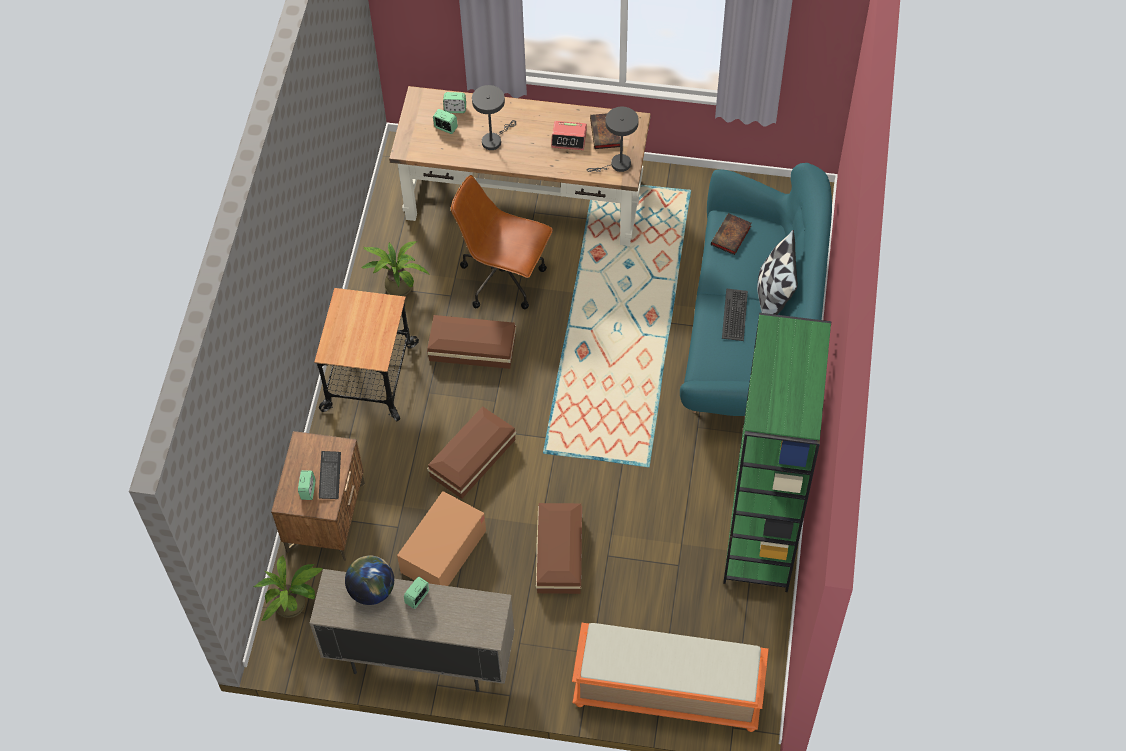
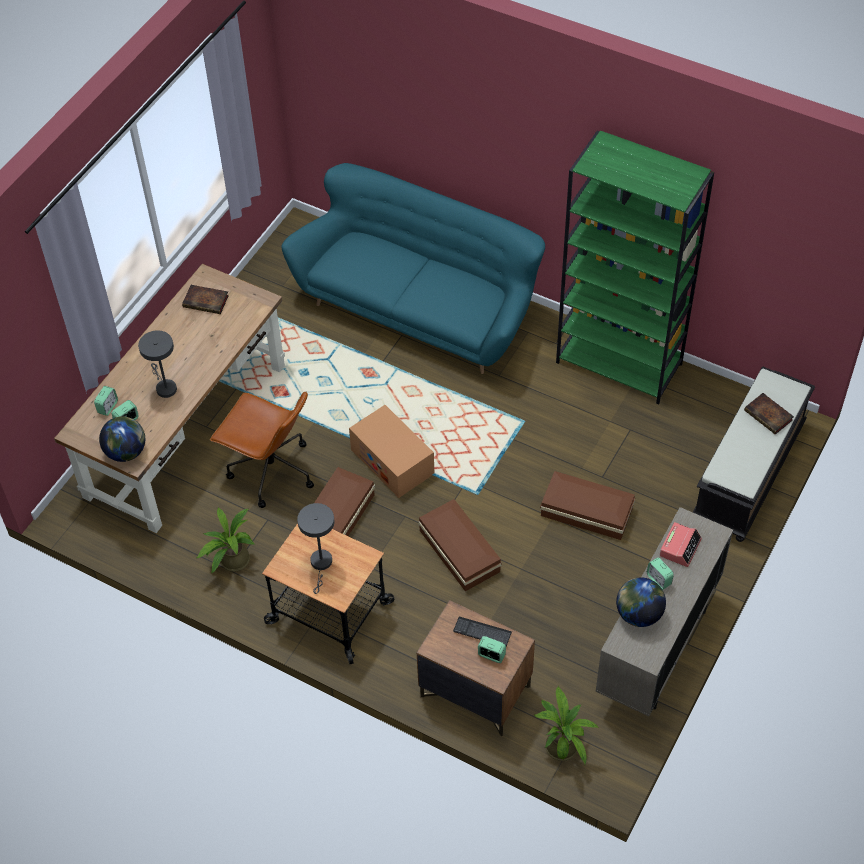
camera: 70 degrees left, 5 degrees down
cardboard box [397,491,486,586] -> cardboard box moved to [349,405,434,498]
brown office chair [451,175,553,309] -> brown office chair turned 105 degrees counterclockwise [210,391,314,508]
alarm clock [551,121,587,150] -> alarm clock moved to [660,522,702,567]
orange bench [572,623,769,732] -> black bench [693,366,815,542]
grey table lamp [587,107,639,172] -> grey table lamp moved to [297,503,335,594]
book [711,213,752,255] -> book moved to [744,393,794,435]
keyboard [722,289,748,341] -> none
pillow [757,230,798,315] -> none
none -> globe [99,416,145,462]

